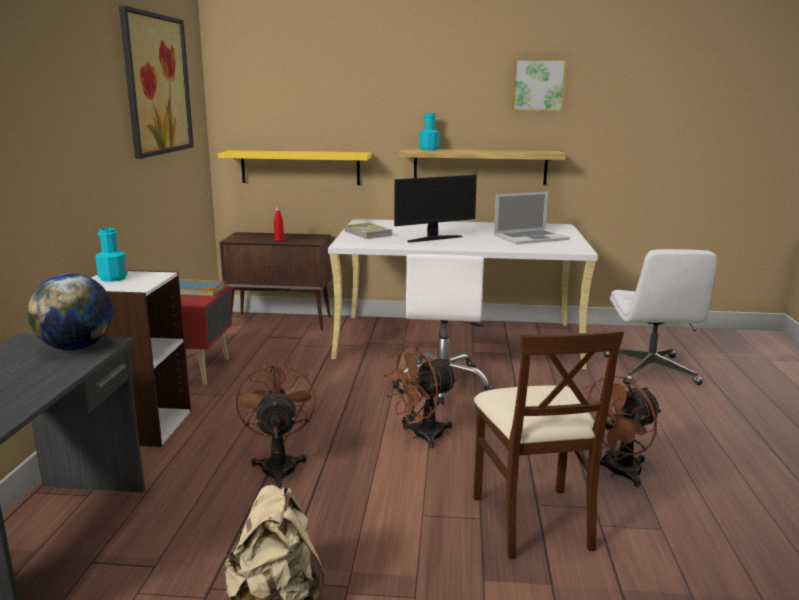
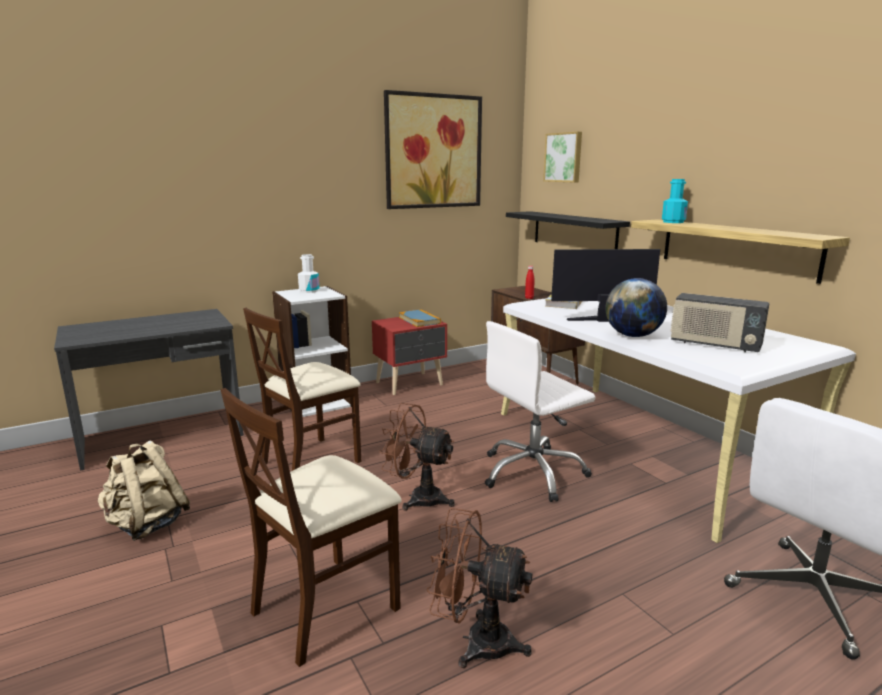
camera: 55 degrees right, 0 degrees up
globe [27,273,113,351] -> globe moved to [606,278,667,337]
turquoise bottle [95,228,128,282] -> white bottle [298,254,319,293]
yellow shelf [218,150,372,185] -> black shelf [506,211,630,249]
brown fan [236,361,316,488] -> beige chair [243,308,361,471]
monitor [394,175,477,243] -> monitor turned 150 degrees clockwise [551,249,660,322]
laptop [494,192,570,244] -> radio [671,293,769,353]
picture [512,58,567,112] -> picture moved to [543,131,582,183]

